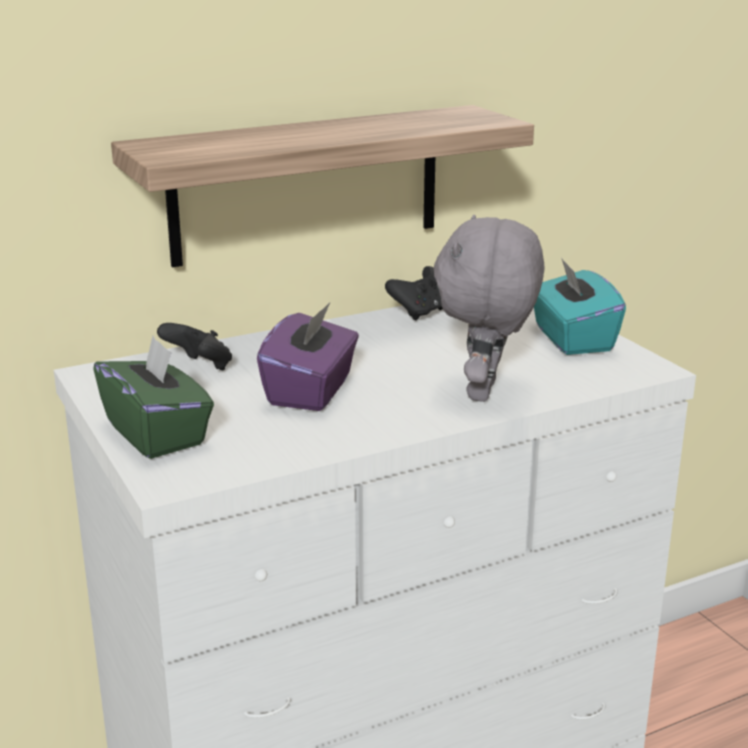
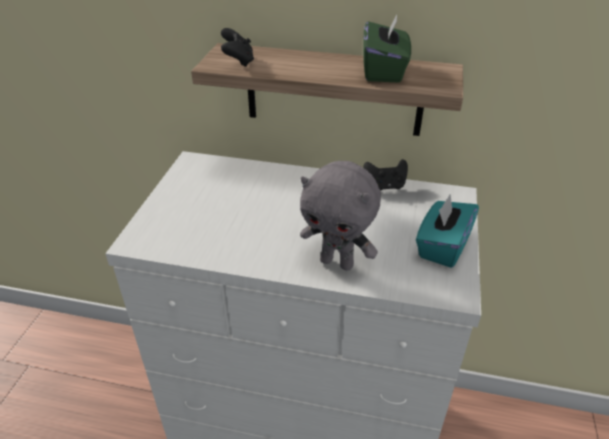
camera: 40 degrees right, 15 degrees up
green tissue box [93,336,214,459] -> green tissue box moved to [363,12,411,83]
black game controller [157,323,232,371] -> black game controller moved to [221,28,254,67]
purple tissue box [257,303,359,411] -> none
grey plush toy [434,215,545,402] -> grey plush toy turned 120 degrees counterclockwise [300,161,381,271]

